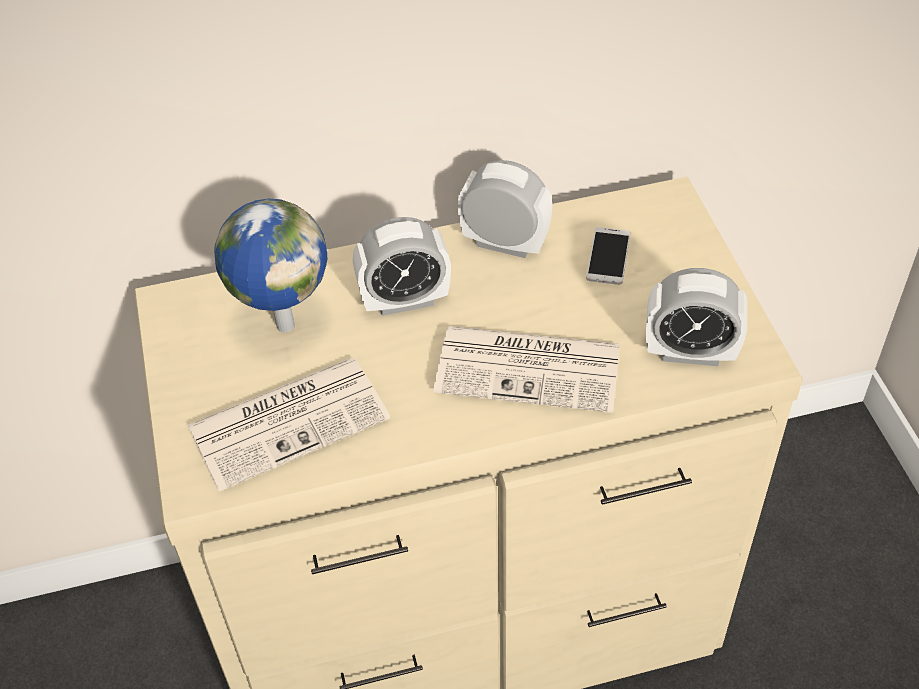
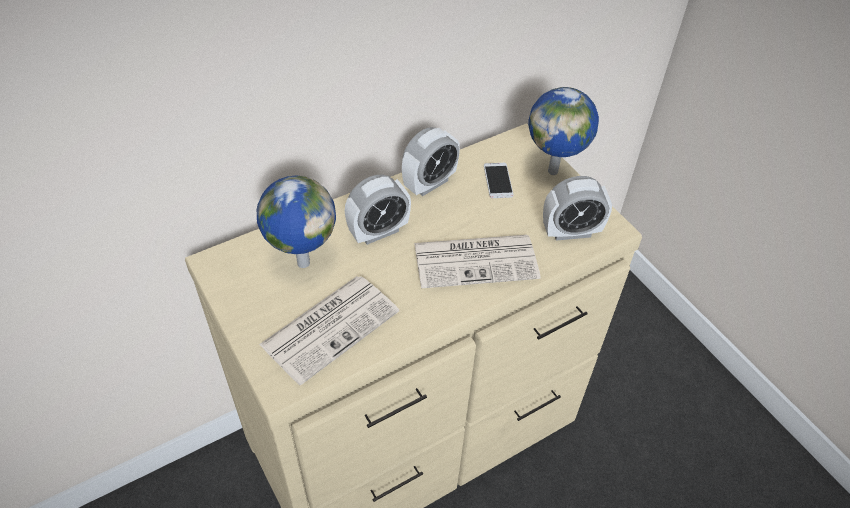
camera: 20 degrees left, 0 degrees up
alarm clock [457,160,552,258] -> alarm clock turned 135 degrees clockwise [402,127,460,196]
none -> globe [528,87,599,175]

